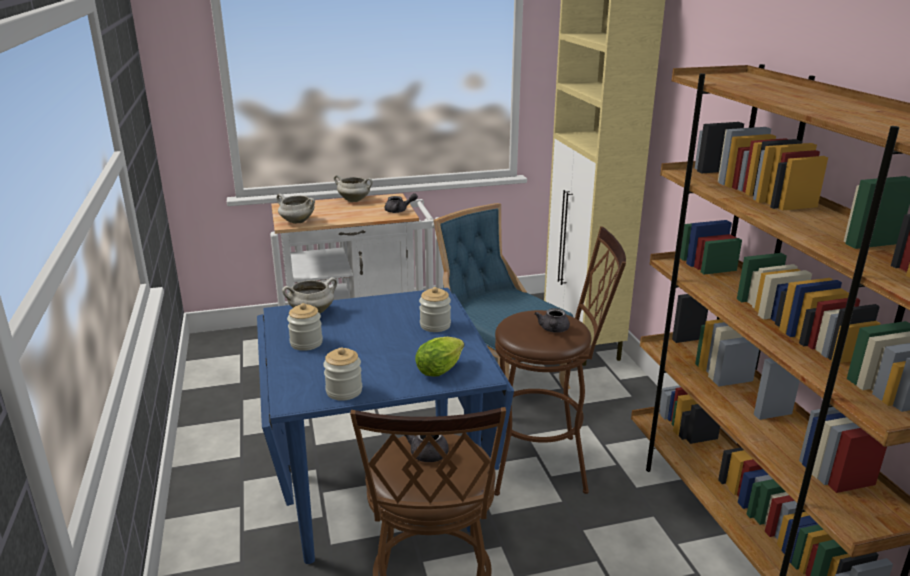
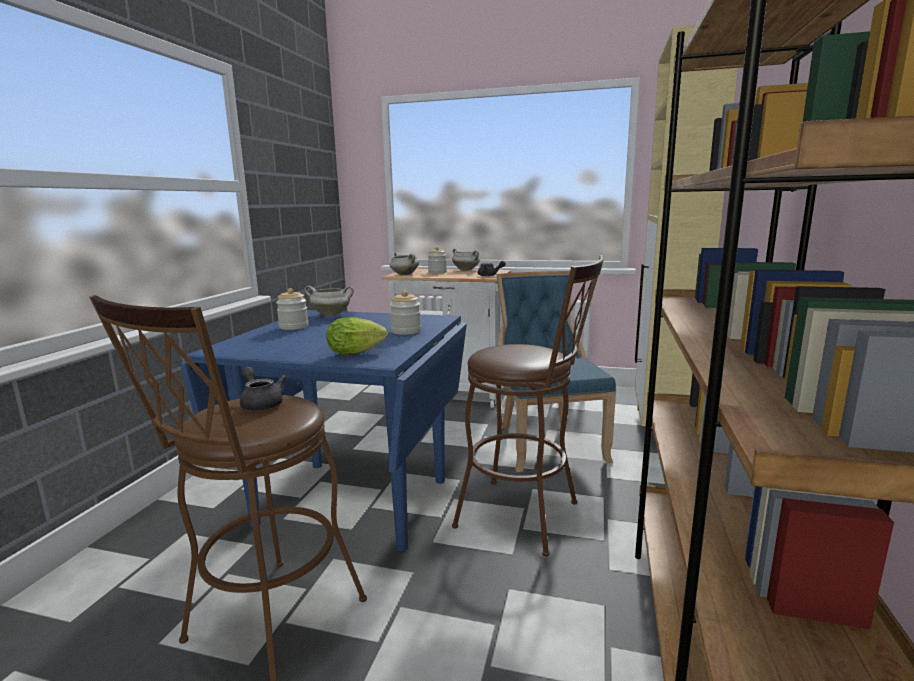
camera: 30 degrees right, 10 degrees down
jar [323,347,362,401] -> jar moved to [428,247,447,273]
grey teapot [534,308,570,333] -> none

